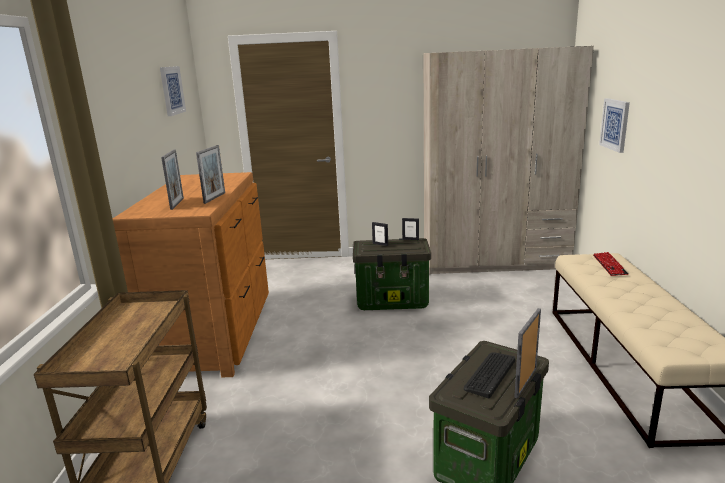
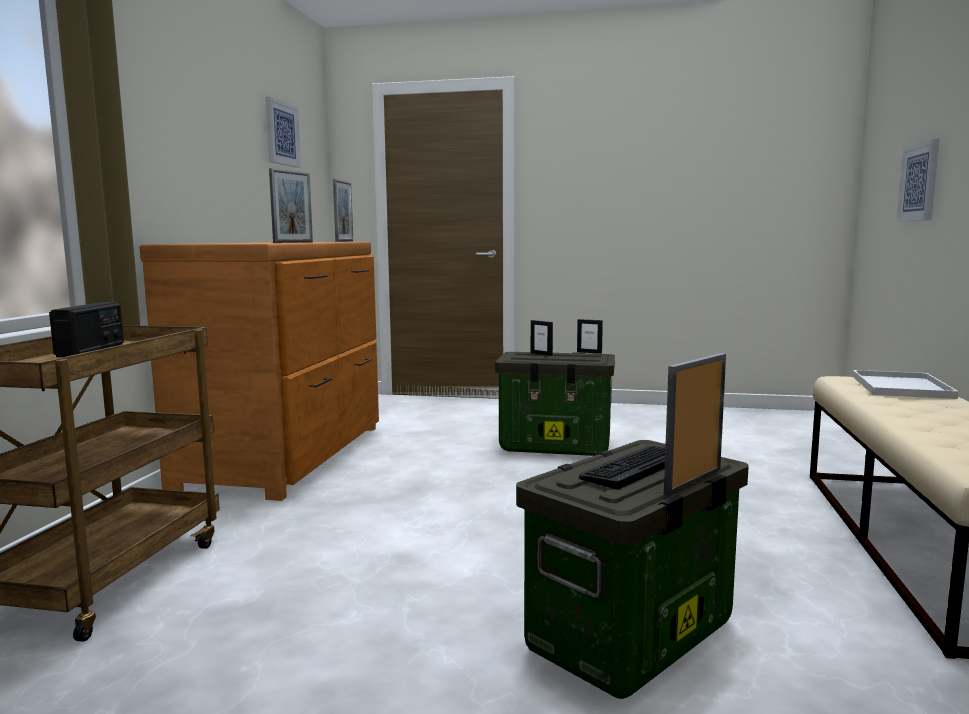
camera: 10 degrees right, 10 degrees down
picture frame [161,149,184,210] -> picture frame moved to [333,179,353,242]
beige wardrobe [424,46,594,274] -> none
keyboard [593,252,628,276] -> white tray [852,370,959,399]
none -> radio [49,302,124,357]

